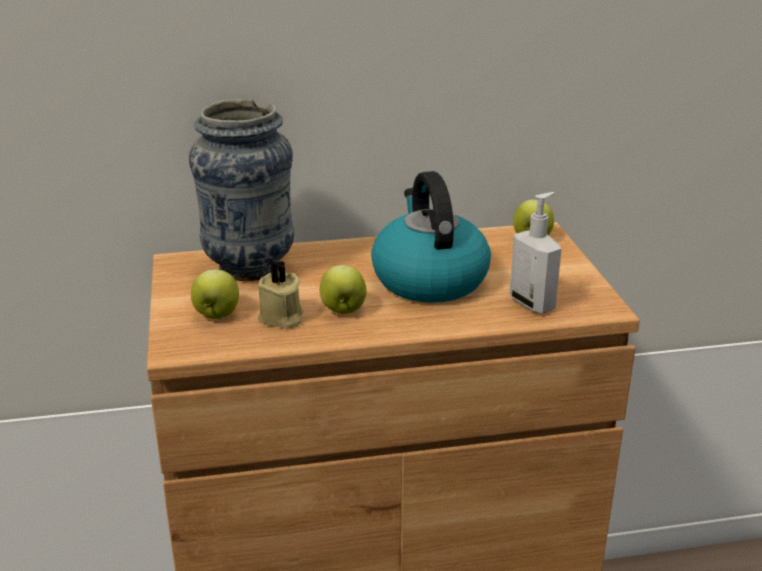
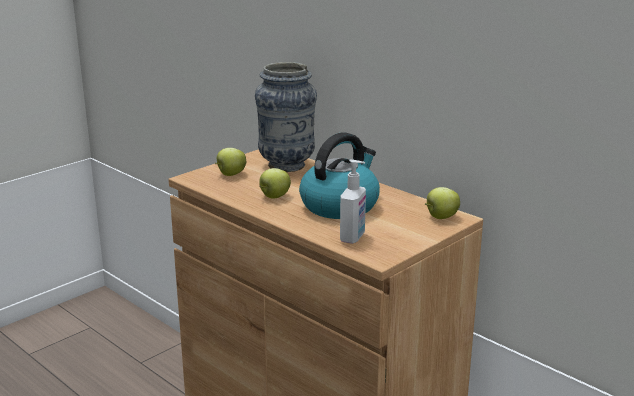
camera: 55 degrees right, 5 degrees down
beige candle [258,261,303,329] -> none

